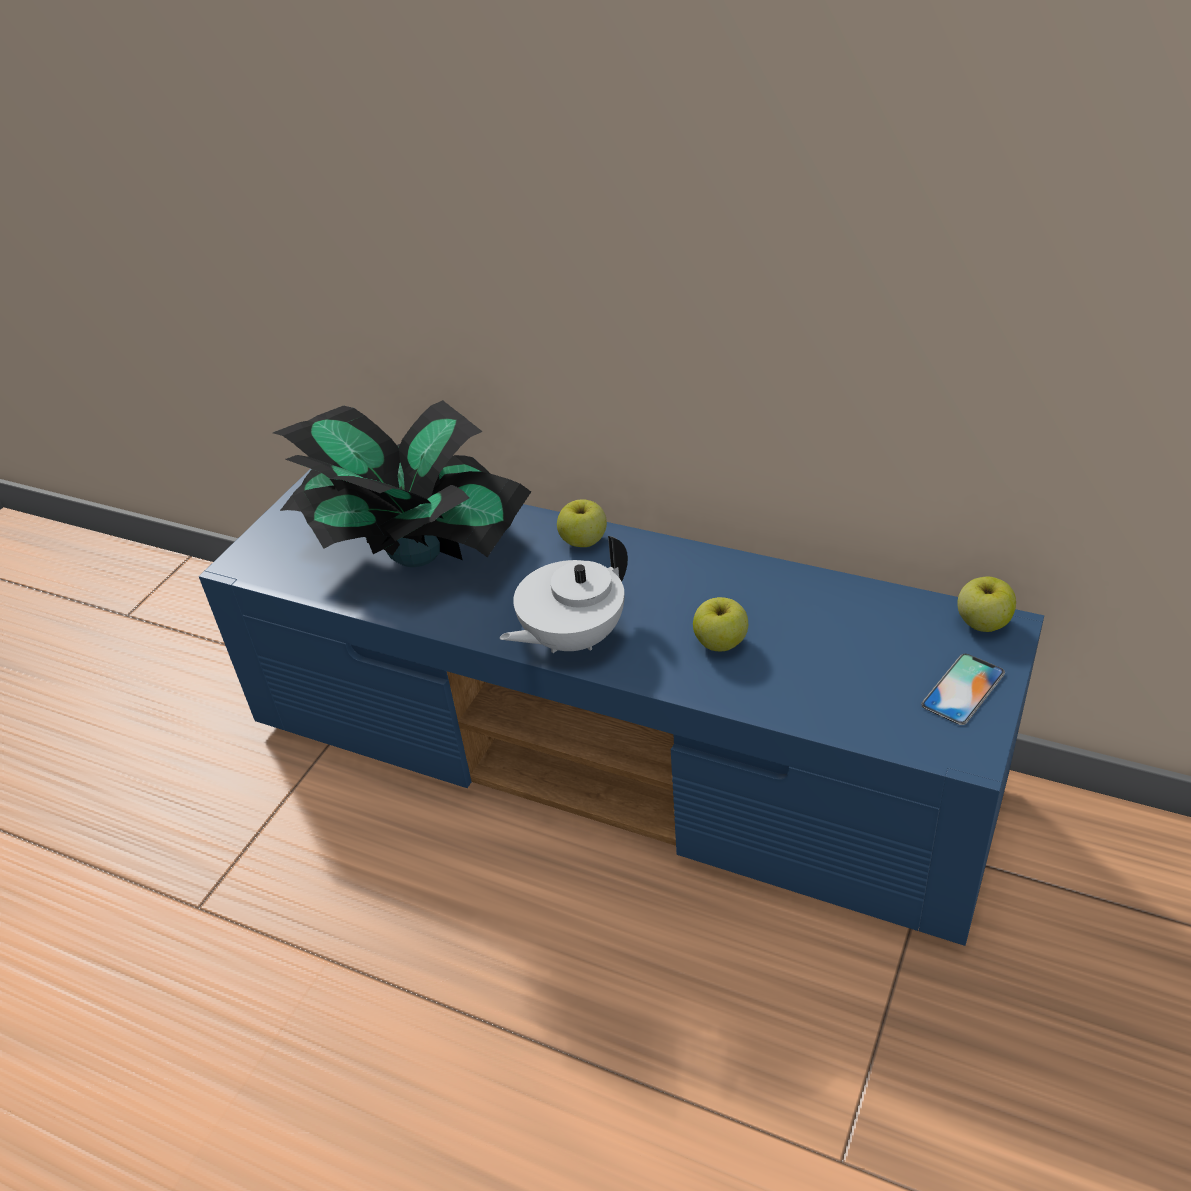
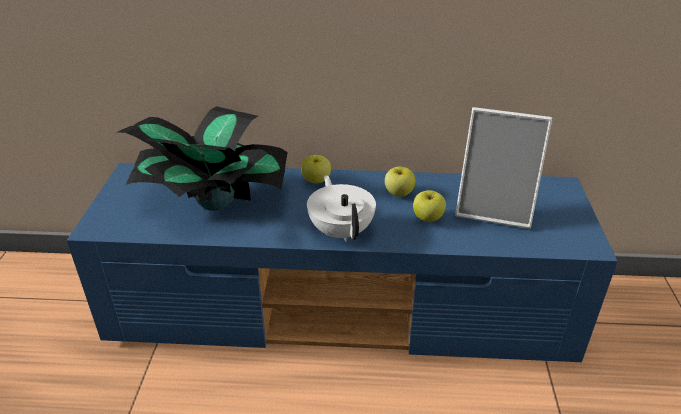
camera: 25 degrees left, 5 degrees down
white teapot [500,536,628,653] -> white teapot turned 135 degrees clockwise [307,175,376,242]
phone [921,654,1005,725] -> none
apple [957,576,1016,632] -> apple moved to [385,166,415,197]
none -> picture frame [455,107,552,229]

